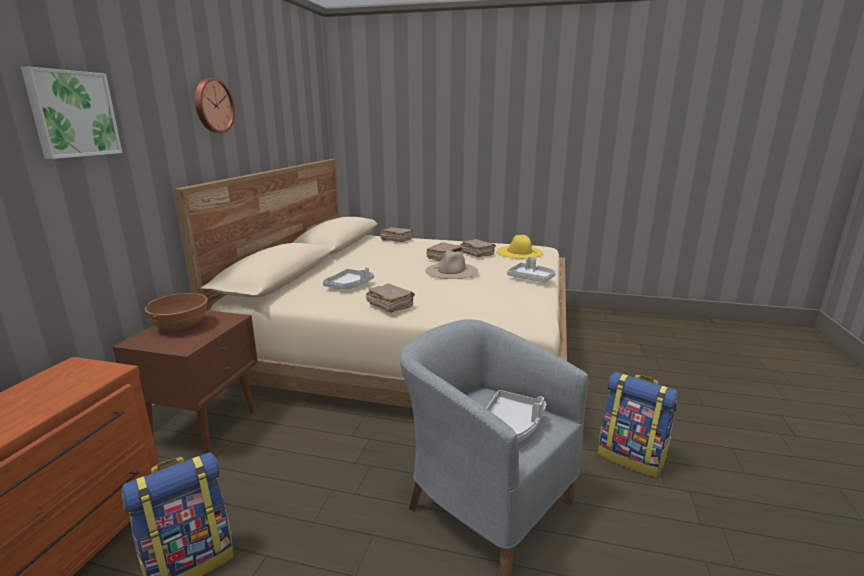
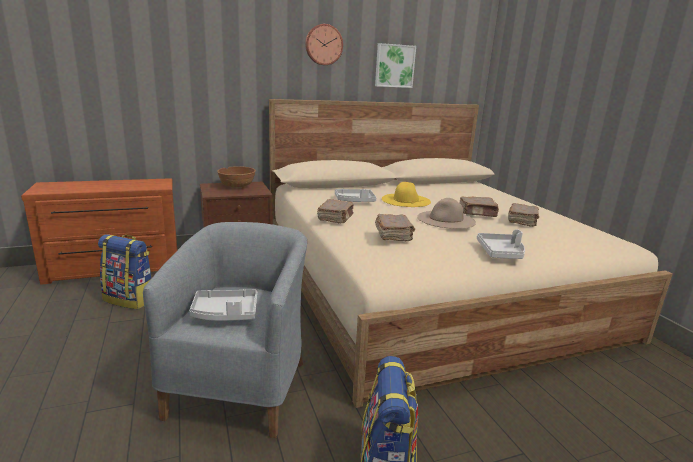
camera: 55 degrees right, 0 degrees up
picture [21,67,122,159] -> picture moved to [375,43,416,88]
brown book [380,227,413,242] -> brown book moved to [375,214,415,241]
yellow hat [496,235,543,259] -> yellow hat moved to [382,182,431,207]

